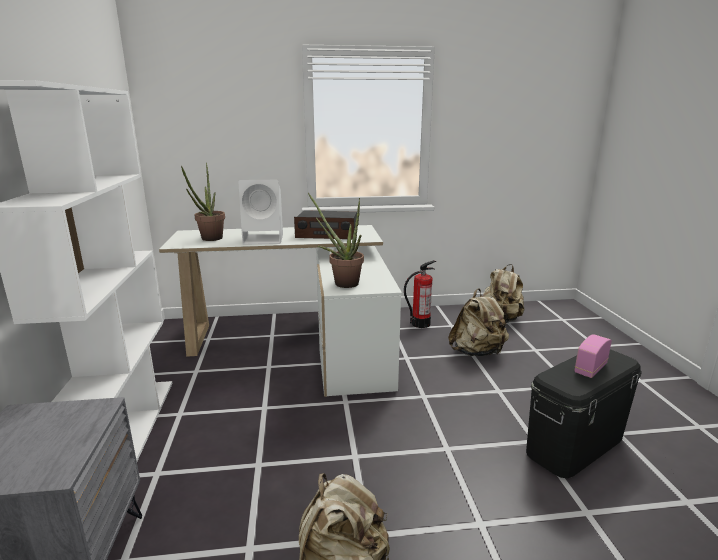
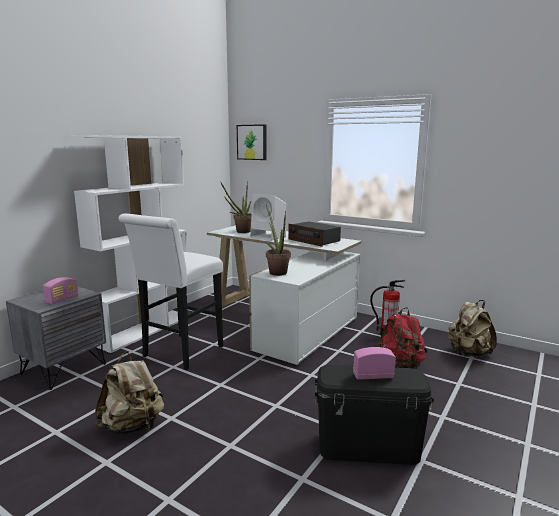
camera: 40 degrees right, 5 degrees down
beige backpack [448,288,509,356] -> red backpack [377,307,428,369]
none -> radio [43,277,78,304]
none -> white stool [118,213,223,370]
none -> picture [237,124,267,160]

